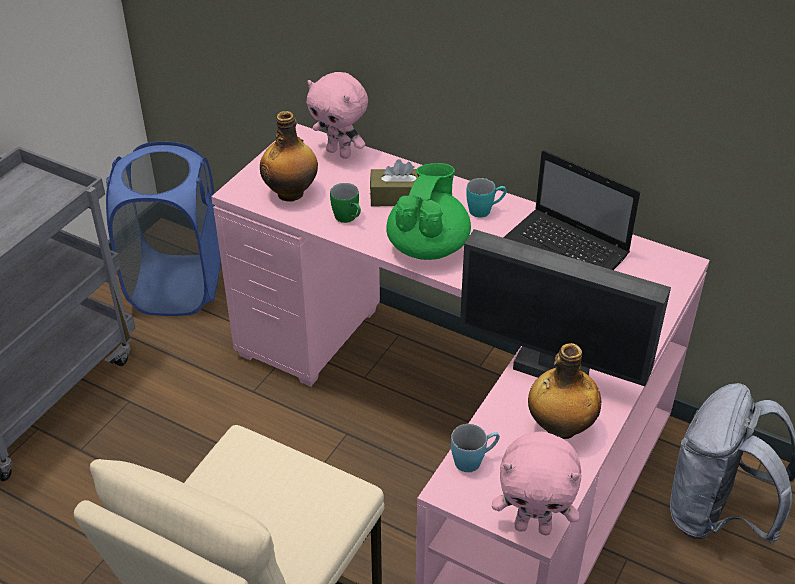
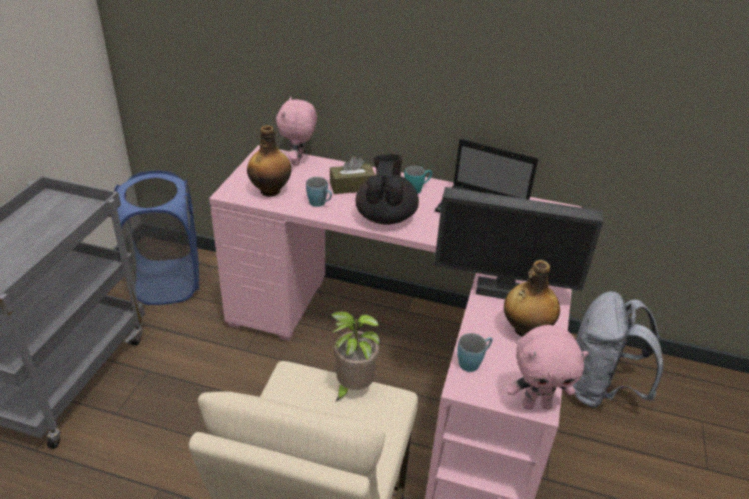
camera: 15 degrees left, 5 degrees down
pink plush toy [307,72,368,159] -> pink plush toy turned 75 degrees clockwise [276,97,317,166]
green mug [330,183,361,223] -> blue mug [306,177,332,207]
green teapot [387,163,471,260] -> black teapot [356,154,419,225]
none -> potted plant [331,311,380,402]

